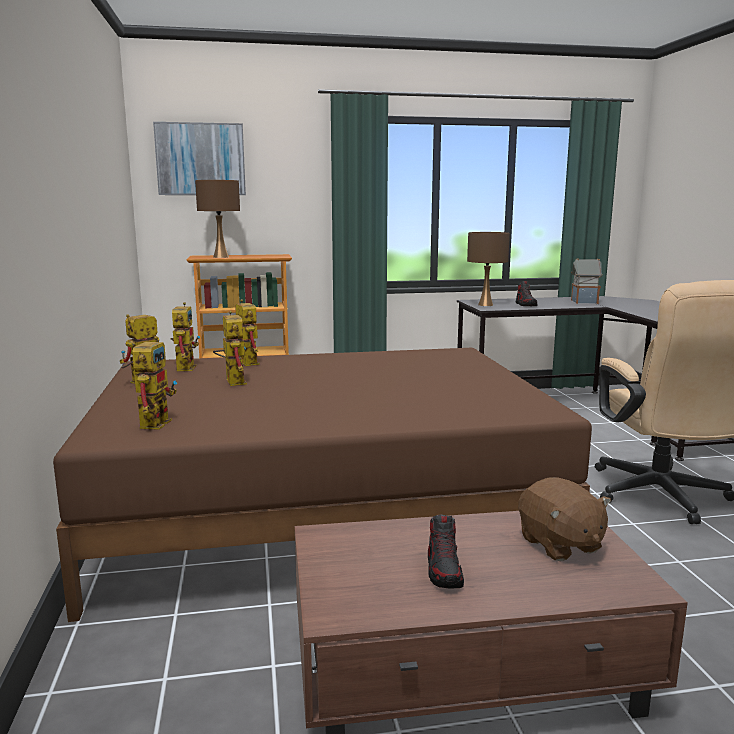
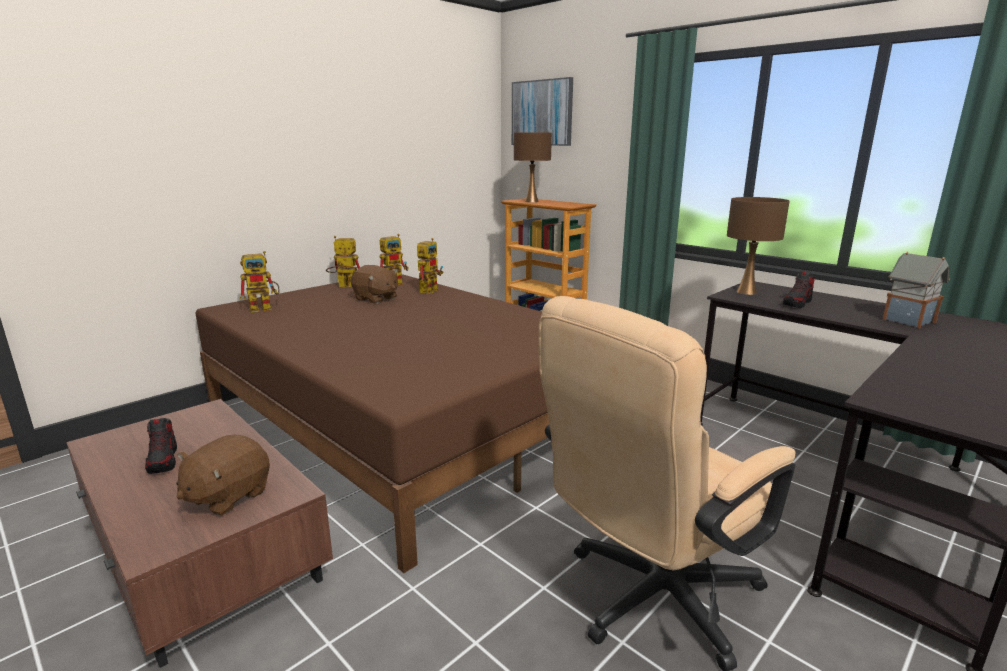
camera: 55 degrees right, 5 degrees up
toy robot [213,311,247,386] -> brown plush toy [351,265,398,304]
shoe [428,514,464,589] -> shoe turned 75 degrees counterclockwise [145,418,177,474]

